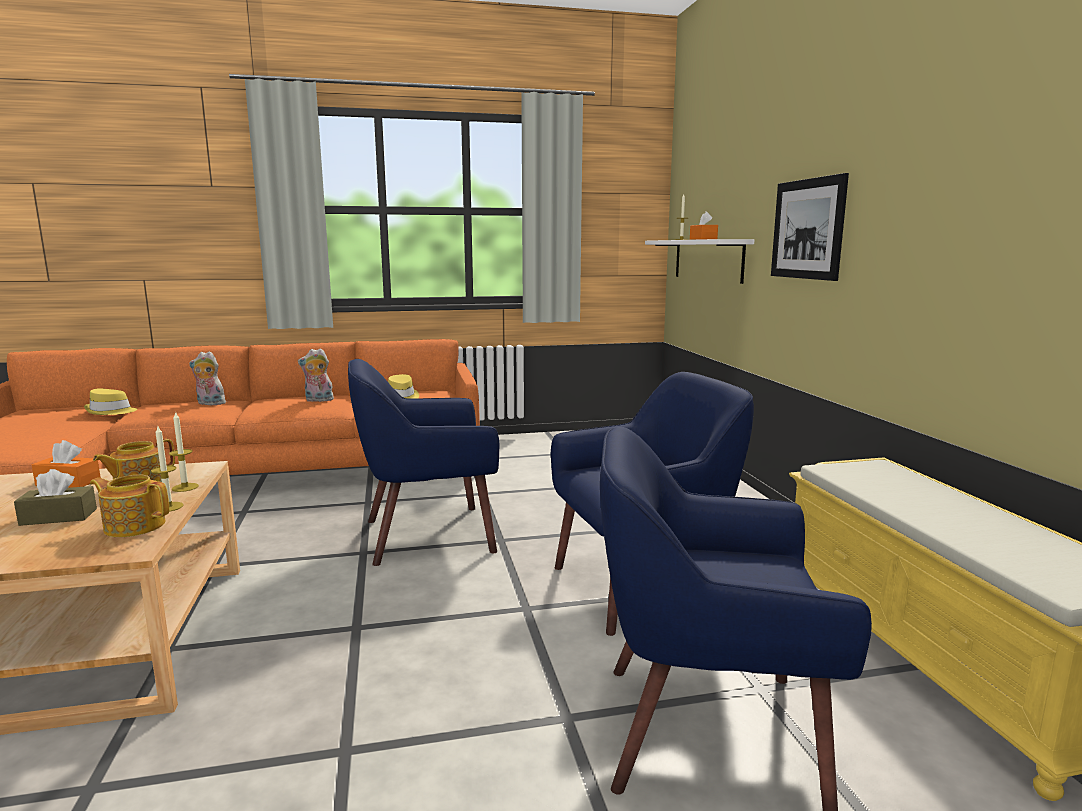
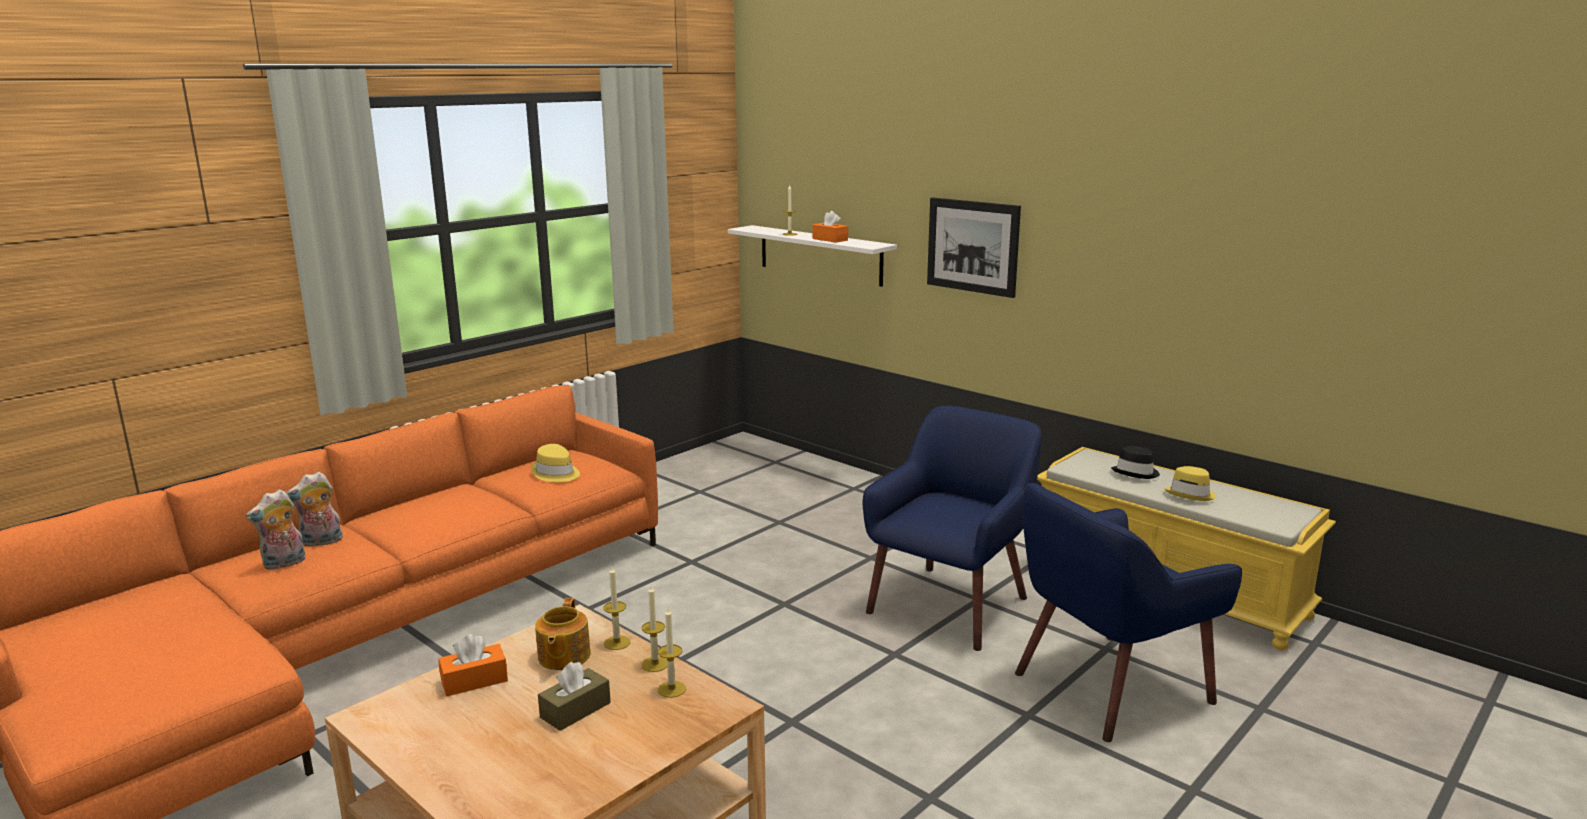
camera: 35 degrees left, 5 degrees up
yellow hat [84,388,137,415] -> yellow hat moved to [1164,466,1216,501]
teapot [90,475,169,537] -> candle [658,608,686,698]
plush toy [298,348,334,402] -> plush toy moved to [246,489,306,570]
blue armchair [348,359,500,566] -> none
none -> black hat [1111,446,1160,479]

